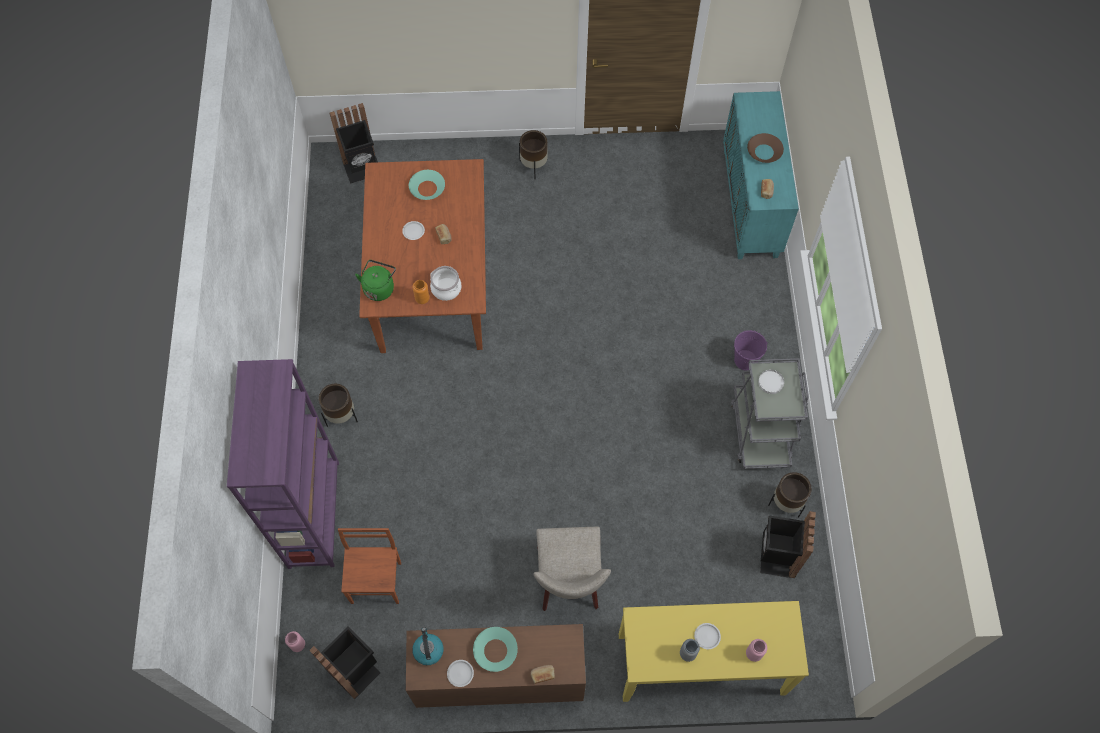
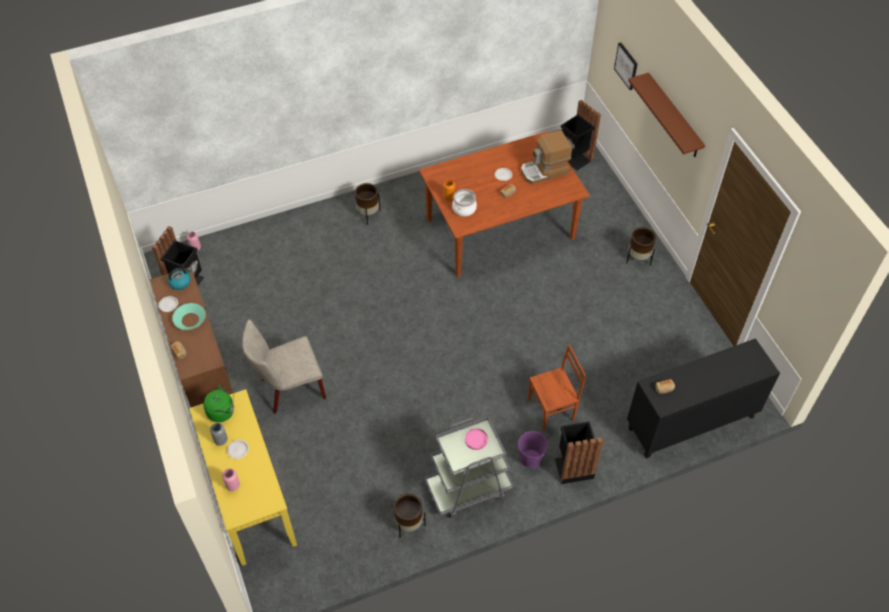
camera: 70 degrees right, 10 degrees down
purple bookcase [227,359,339,569] -> none
brown chair [338,528,401,604] -> brown chair moved to [528,345,586,431]
green kettle [355,260,396,301] -> green kettle moved to [203,385,234,422]
turquoise bowl [409,170,445,200] -> coffee machine [521,130,572,184]
turquoise cabinet [723,91,799,259] -> black cabinet [627,338,780,459]
brown bowl [747,133,784,163] -> none
white plate [758,369,784,394] -> pink plate [465,428,488,450]
black trash can [760,511,816,578] -> black trash can moved to [555,421,603,484]
none -> picture [614,42,637,90]
none -> brown shelf [628,73,705,157]

